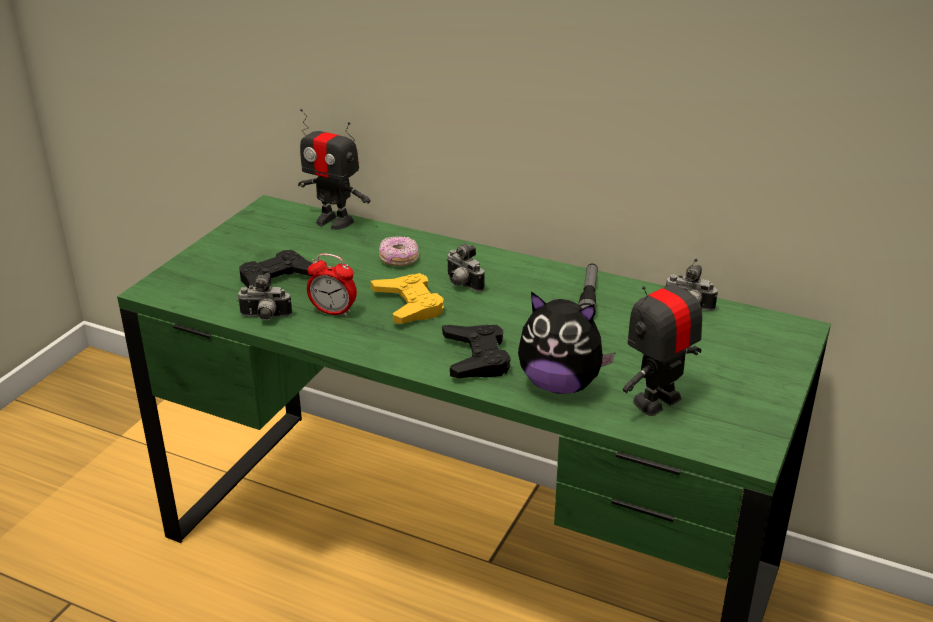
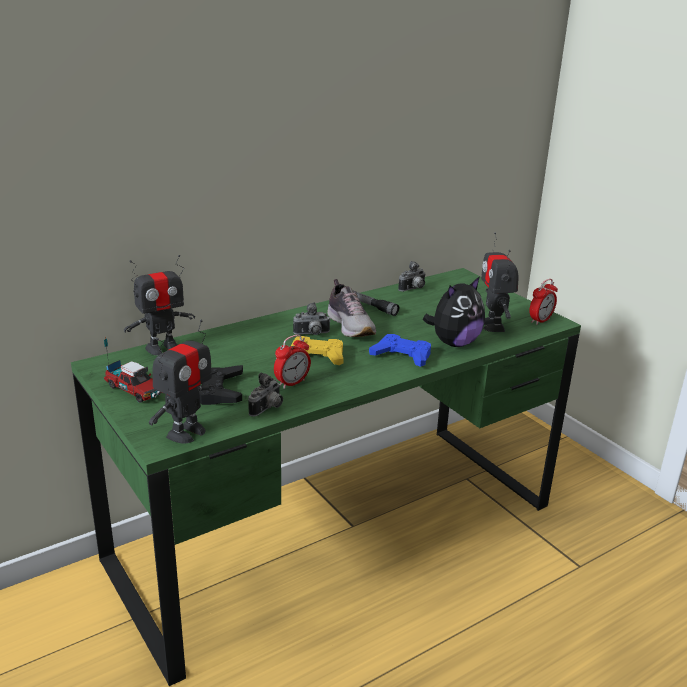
camera: 60 degrees left, 5 degrees down
donut [379,236,419,266] -> none
black game controller [442,324,511,378] -> blue game controller [369,334,431,367]
none -> toy truck [104,336,162,403]
none -> toy robot [149,320,214,443]
none -> shoe [327,279,376,337]
none -> alarm clock [529,279,558,325]

